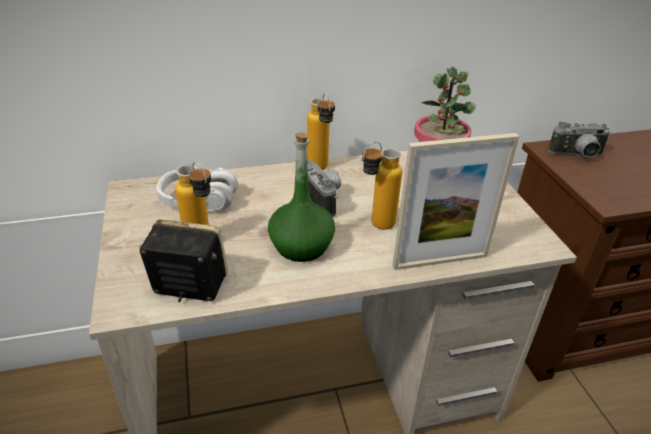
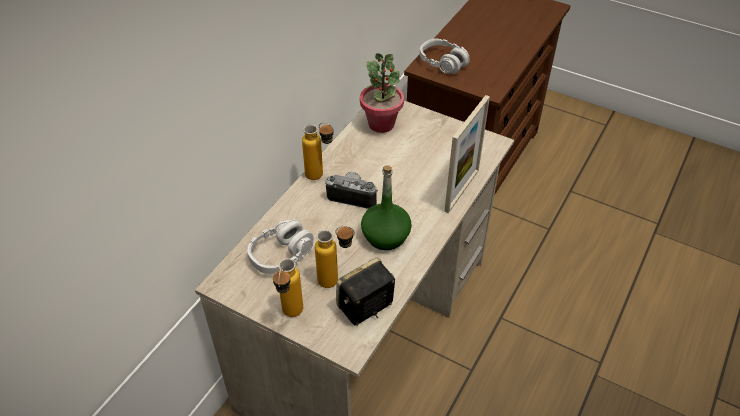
camera: 45 degrees left, 10 degrees up
bottle [362,142,402,230] -> bottle moved to [273,258,303,317]
camera [548,122,610,157] -> grey headphones [420,39,470,74]

